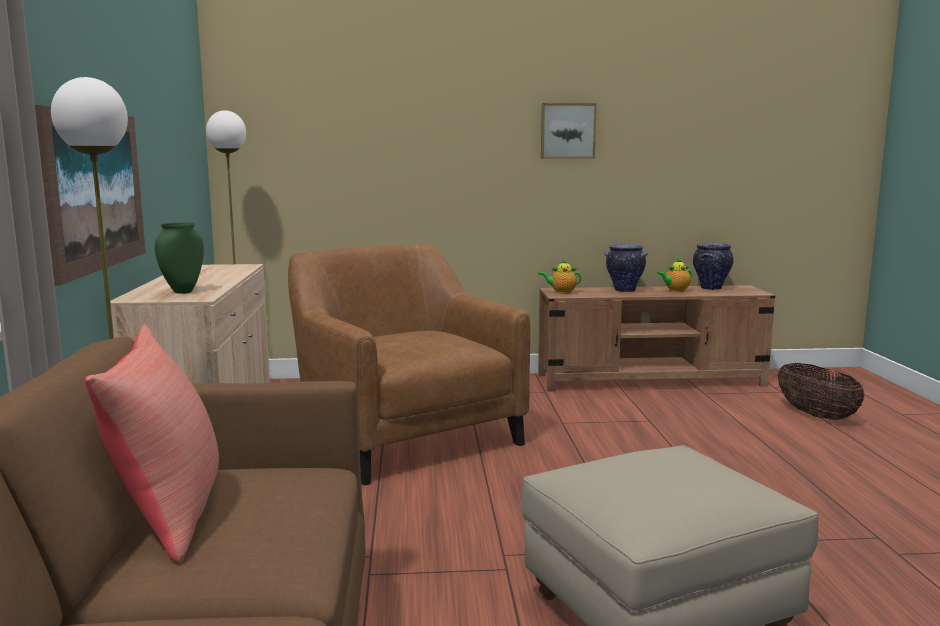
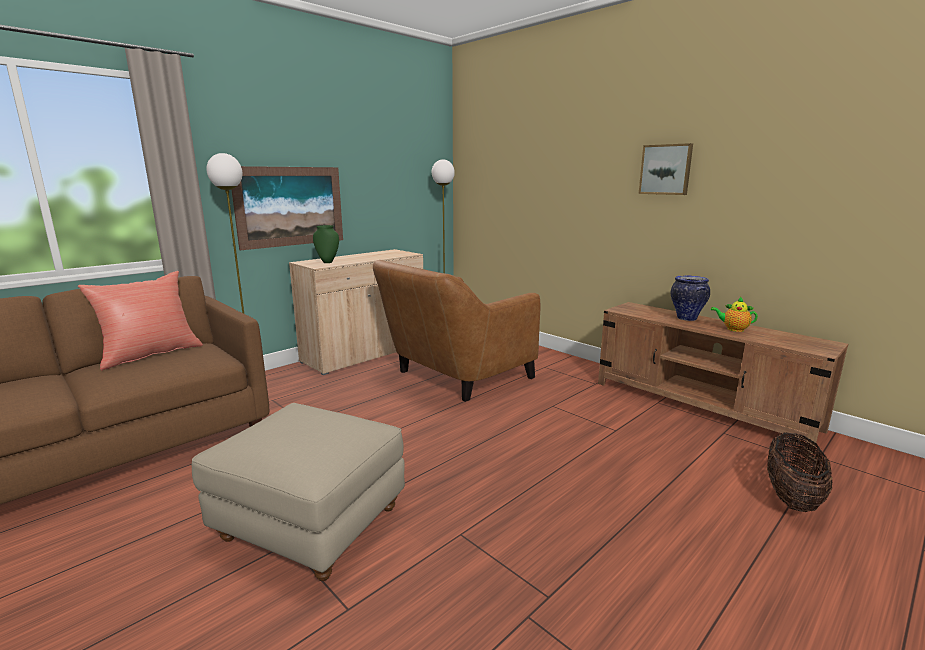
camera: 50 degrees right, 5 degrees up
brown armchair [288,244,531,485] -> brown armchair turned 150 degrees counterclockwise [373,260,540,402]
teapot [538,258,581,294] -> none
vase [693,243,733,290] -> none

